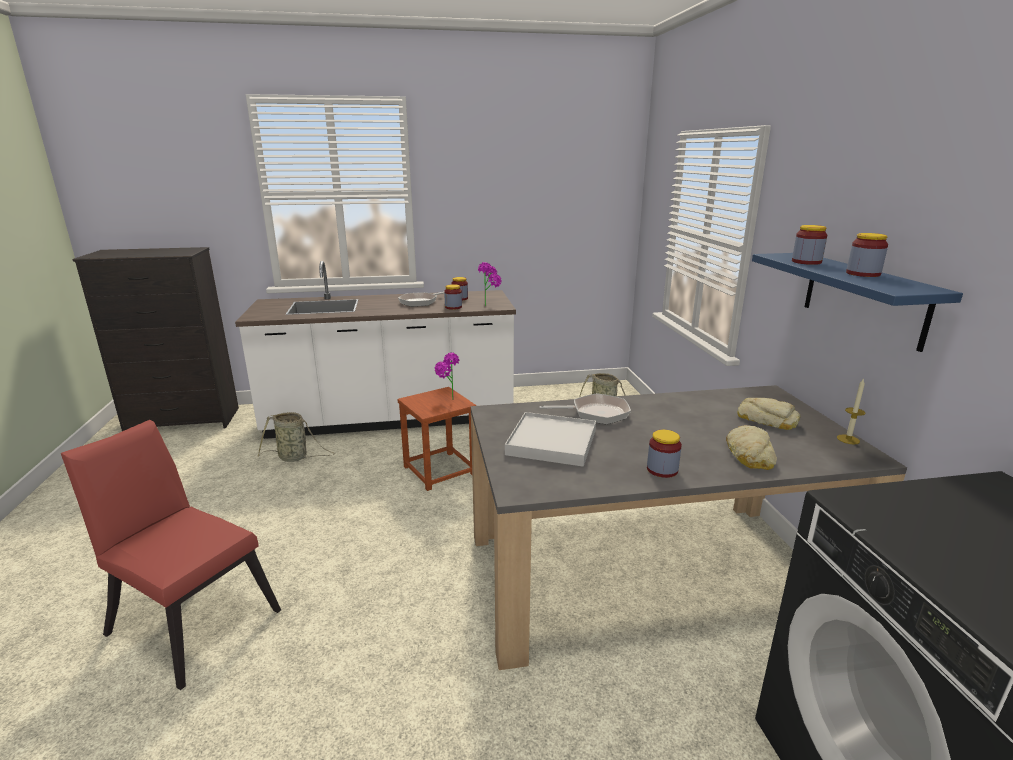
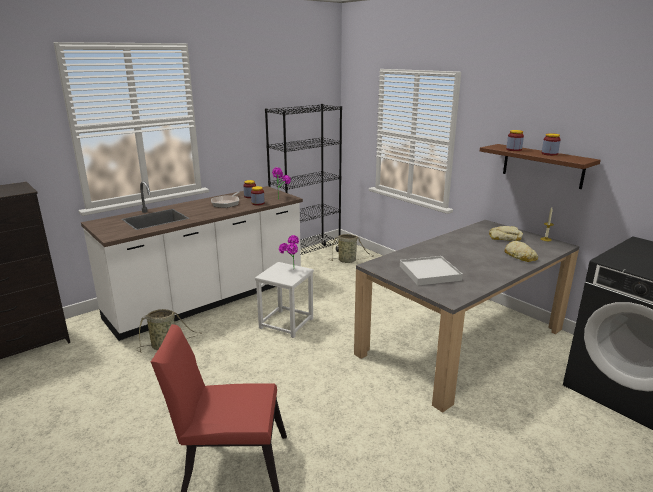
camera: 30 degrees left, 0 degrees up
brown stool [397,387,477,491] -> white stool [255,262,314,338]
frying pan [540,393,631,424] -> none
jar [647,430,682,478] -> none
blue shelf [752,253,963,352] -> brown shelf [480,144,601,189]
none -> black bookcase [265,104,342,255]

